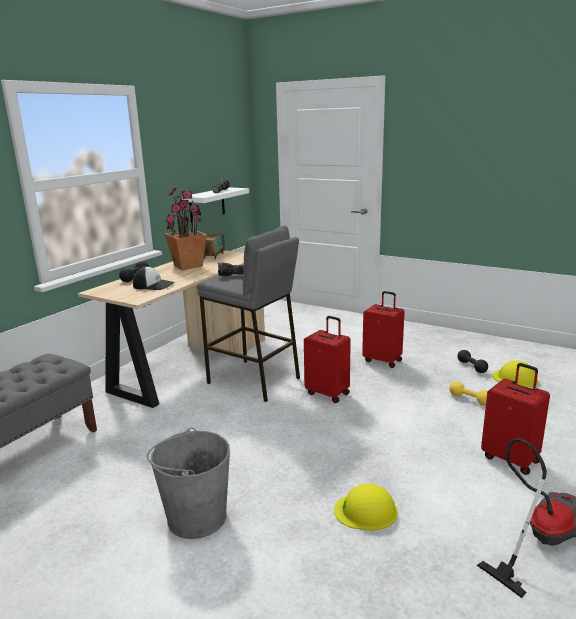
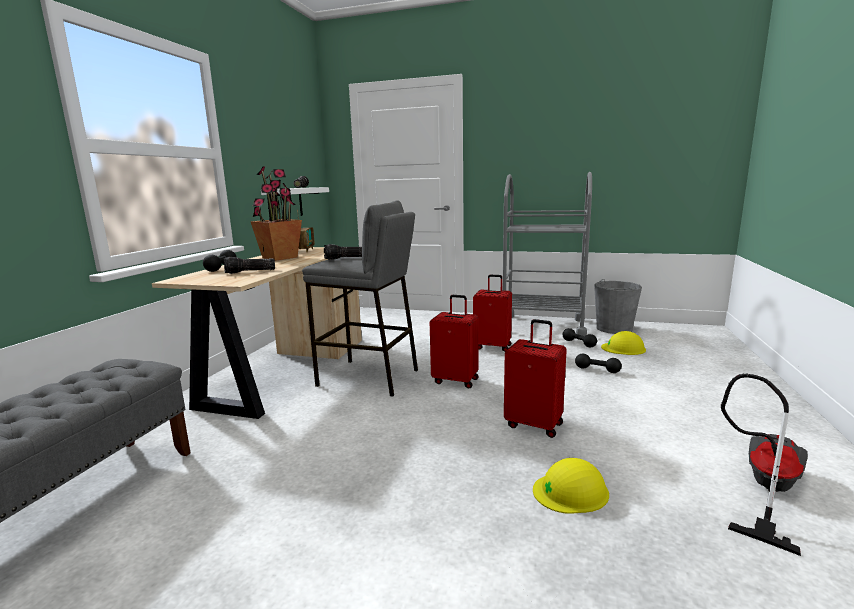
camera: 15 degrees left, 5 degrees down
cap [133,266,174,290] -> flashlight [224,257,275,274]
grey bucket [147,428,230,539] -> grey bucket moved to [594,279,642,334]
yellow dumbbell [450,382,488,406] -> black dumbbell [575,354,622,373]
red suitcase [481,363,550,475] -> red suitcase moved to [504,319,567,438]
none -> grey cart [503,172,592,336]

